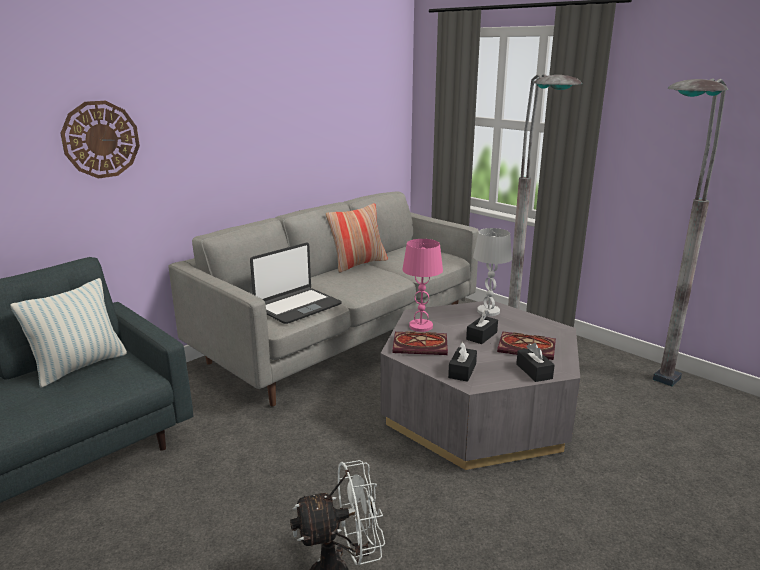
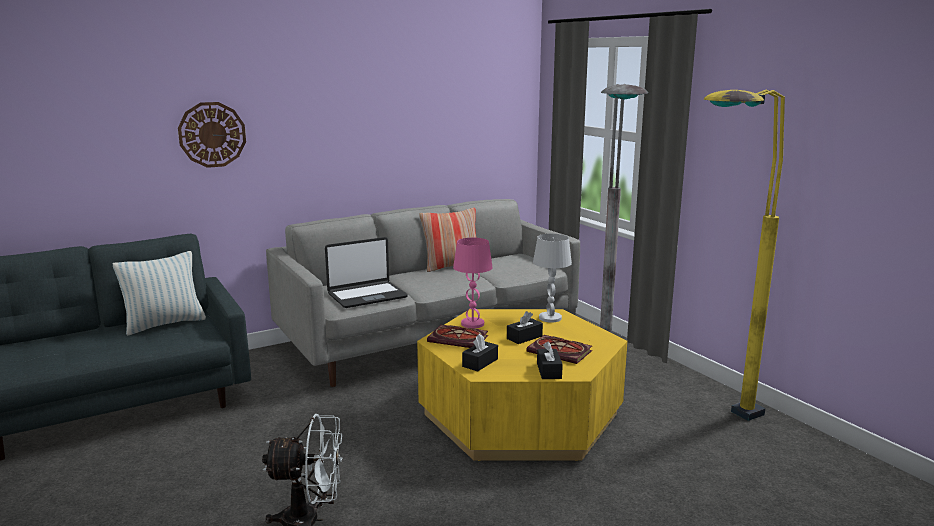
camera: 15 degrees right, 5 degrees down
grey coffee table [380,300,580,470] -> yellow coffee table [417,309,628,461]
grey floor lamp [653,78,728,387] -> yellow floor lamp [704,90,785,421]

